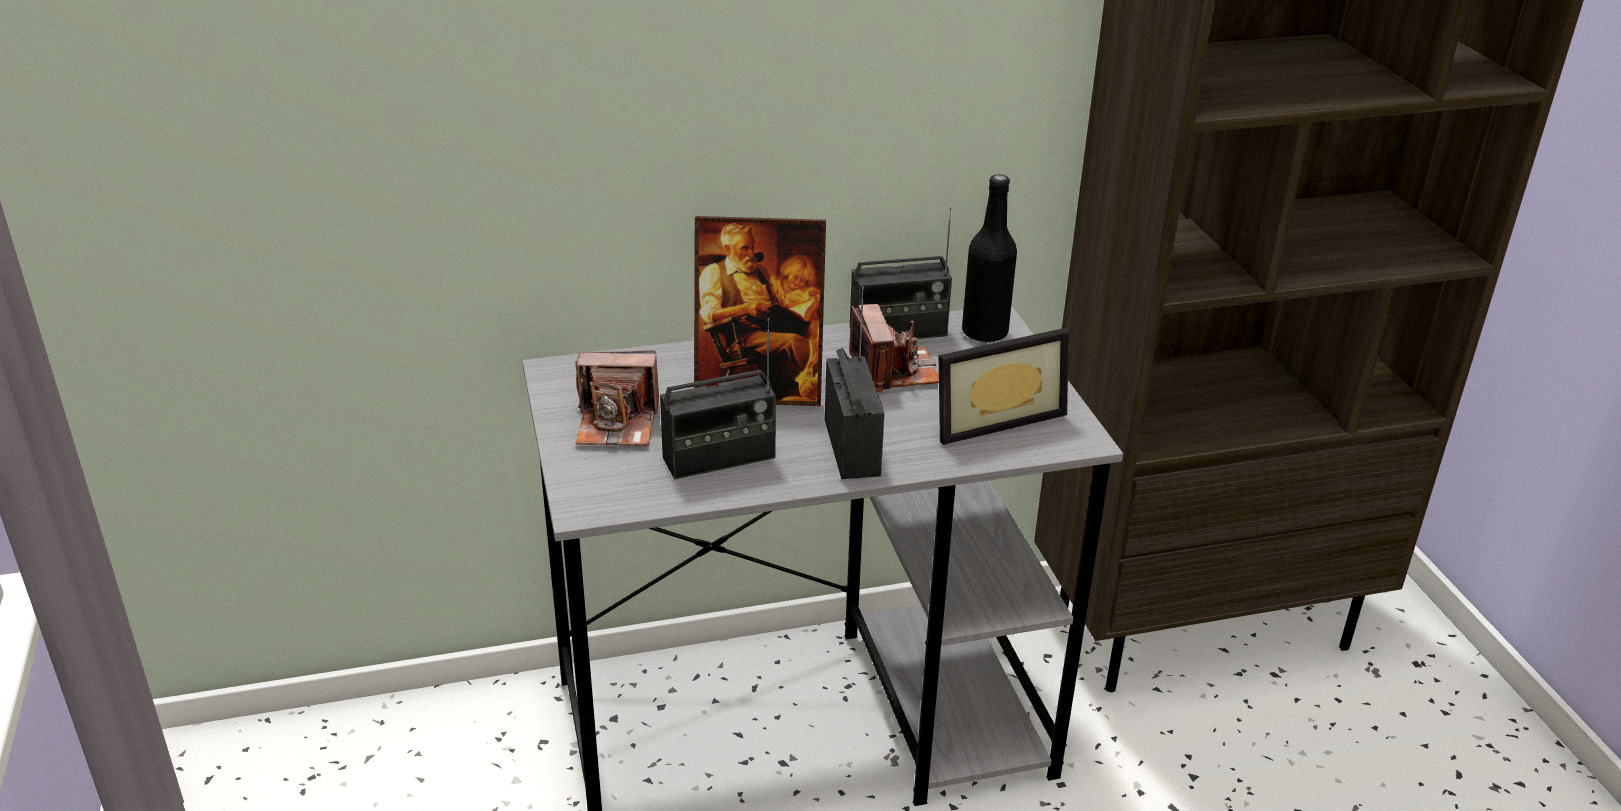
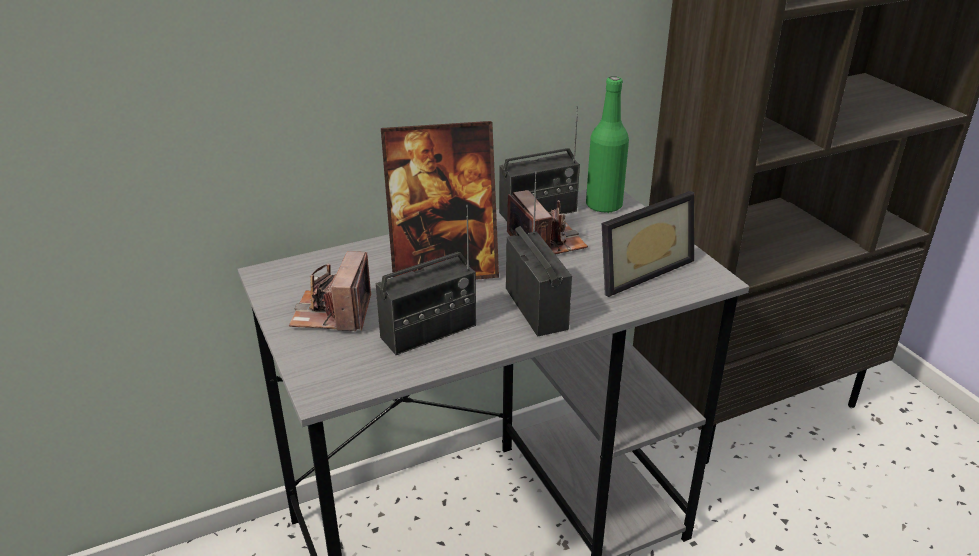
camera: 10 degrees left, 0 degrees up
camera [575,351,659,446] -> camera turned 105 degrees clockwise [289,251,371,331]
black bottle [962,174,1017,343] -> green bottle [586,76,629,213]

